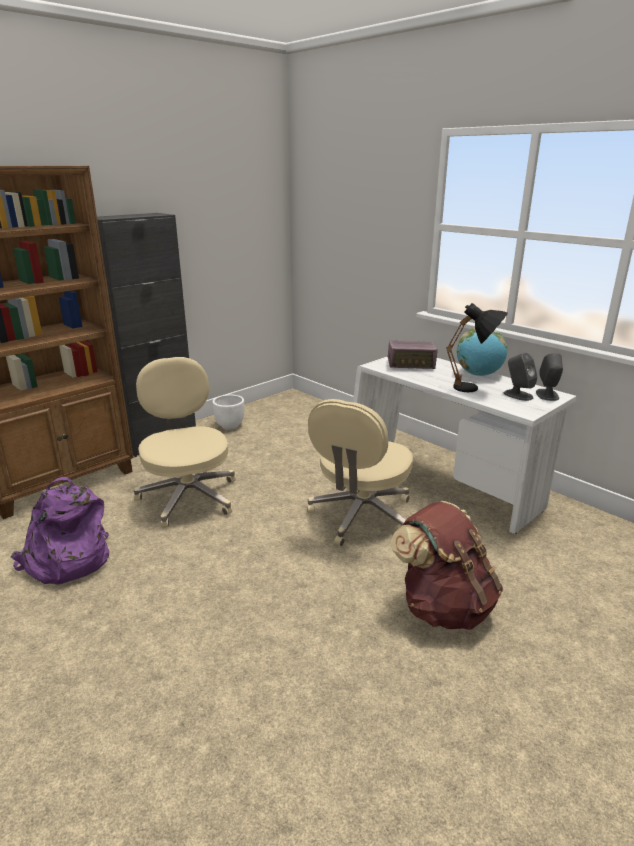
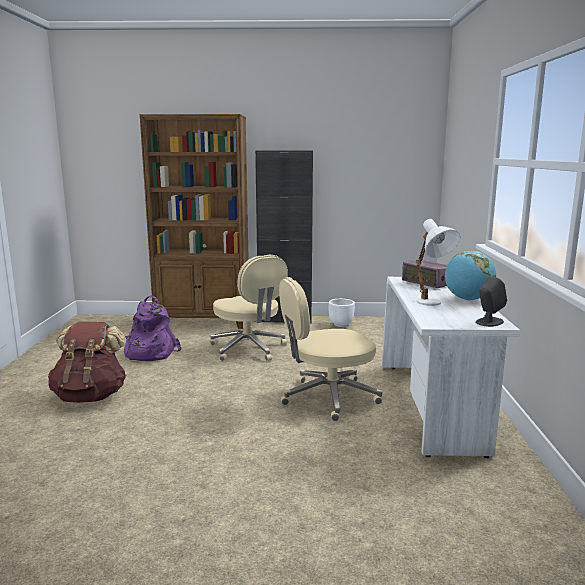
camera: 45 degrees right, 10 degrees down
beige office chair [134,357,236,528] -> beige office chair turned 120 degrees clockwise [210,255,288,361]
brown backpack [391,501,503,630] -> brown backpack moved to [48,322,127,403]
black table lamp [446,303,508,392] -> white table lamp [416,219,461,306]
grey speaker [504,352,538,401] -> none

